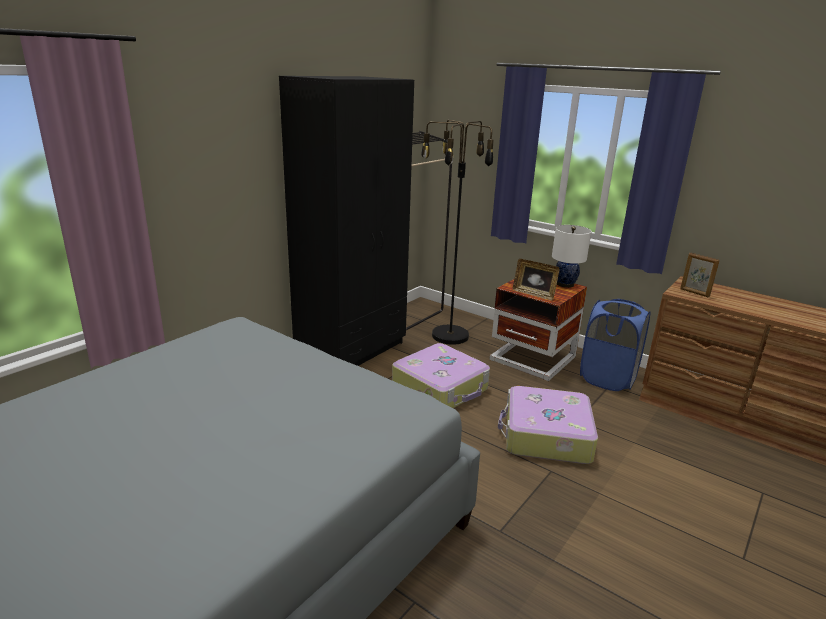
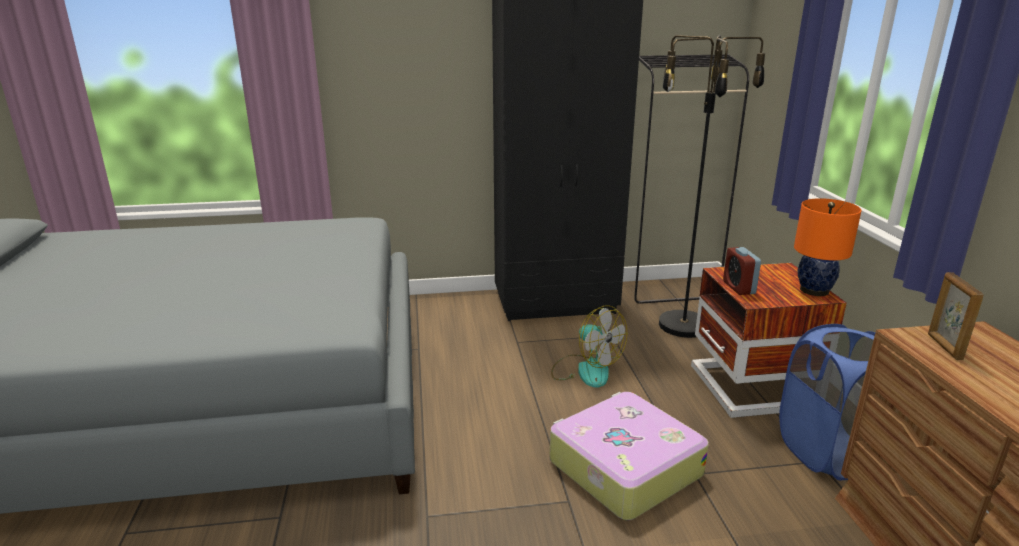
camera: 45 degrees right, 0 degrees up
suitcase [392,343,490,408] -> fan [551,306,627,388]
picture frame [513,259,560,301] -> alarm clock [723,247,761,295]
white table lamp [552,225,592,288] -> orange table lamp [794,198,861,296]

